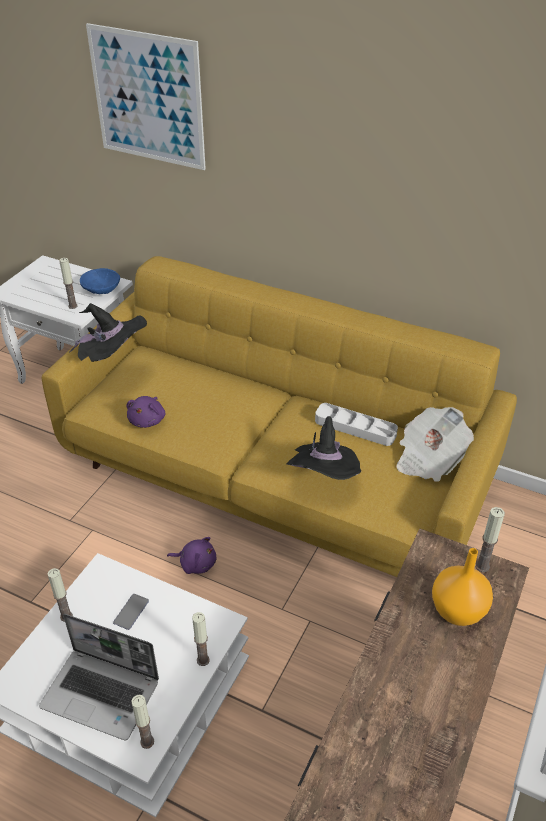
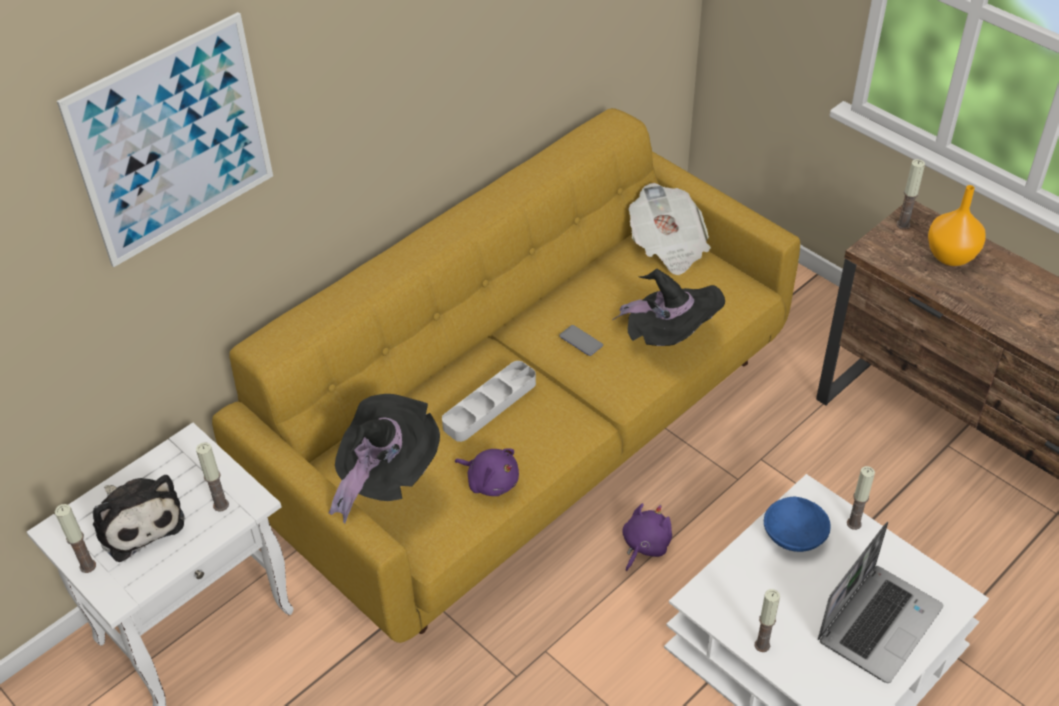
camera: 70 degrees left, 5 degrees up
blue bowl [80,268,120,294] -> blue bowl moved to [764,497,831,552]
phone [113,594,149,630] -> phone moved to [559,325,603,356]
candle [132,695,154,749] -> candle moved to [55,504,96,573]
grey tray [315,403,398,446] -> grey tray moved to [442,361,536,442]
none -> plush toy [93,475,185,562]

